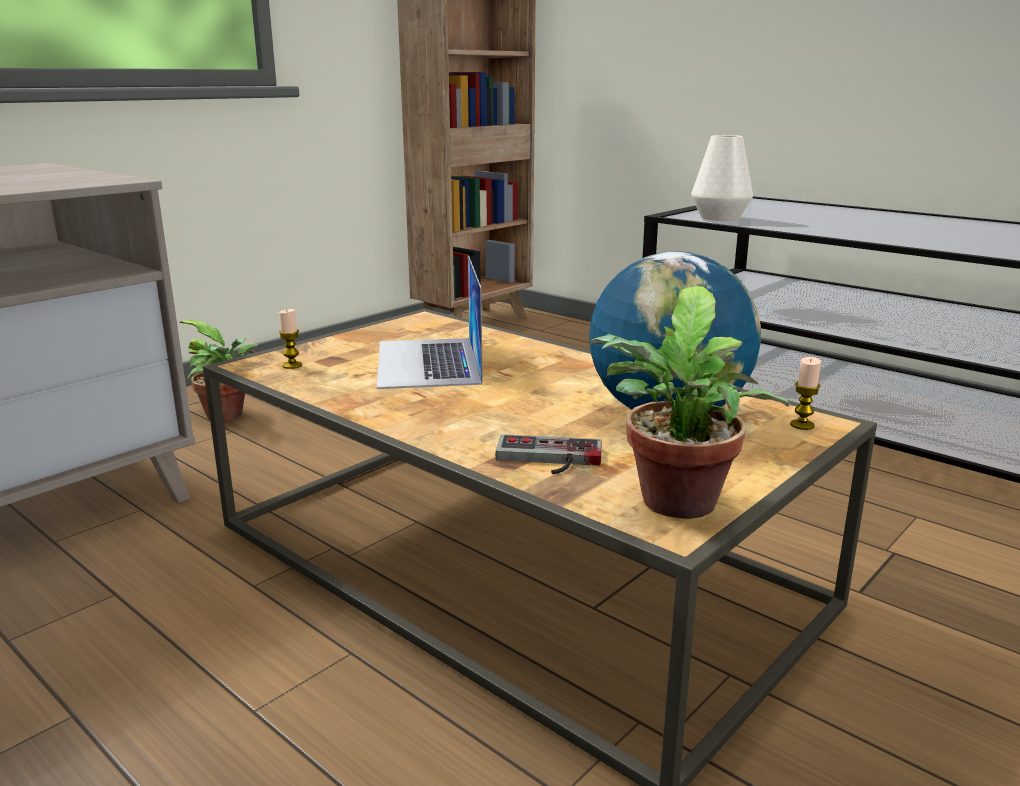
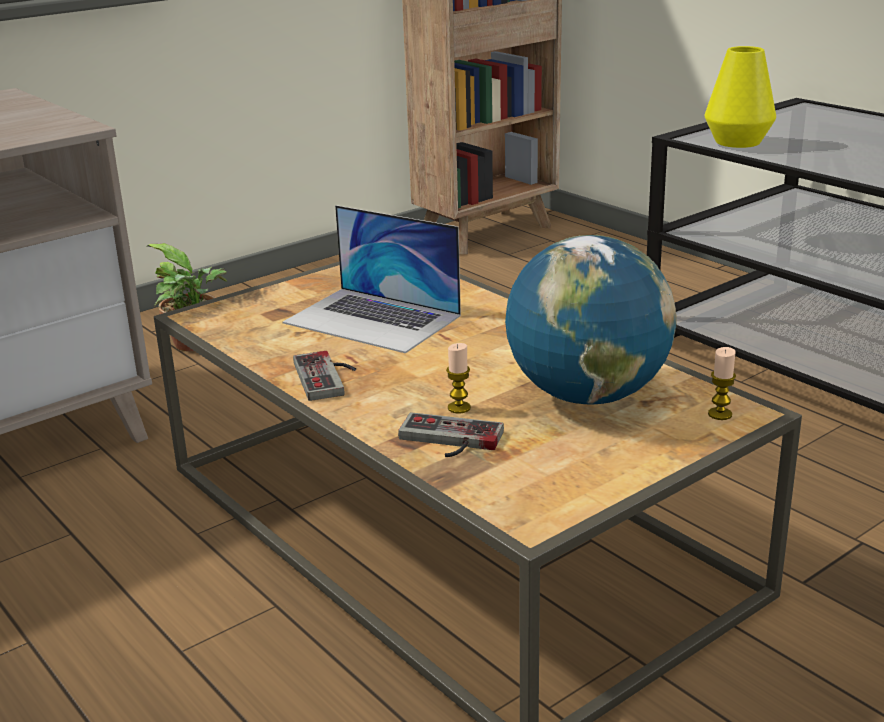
camera: 10 degrees right, 5 degrees up
candle [279,309,302,369] -> candle moved to [446,343,471,414]
laptop [377,256,483,389] -> laptop turned 60 degrees counterclockwise [282,205,461,353]
potted plant [591,286,791,519] -> none
white vase [691,135,753,221] -> yellow vase [705,46,776,148]
none -> game controller [293,351,356,401]

